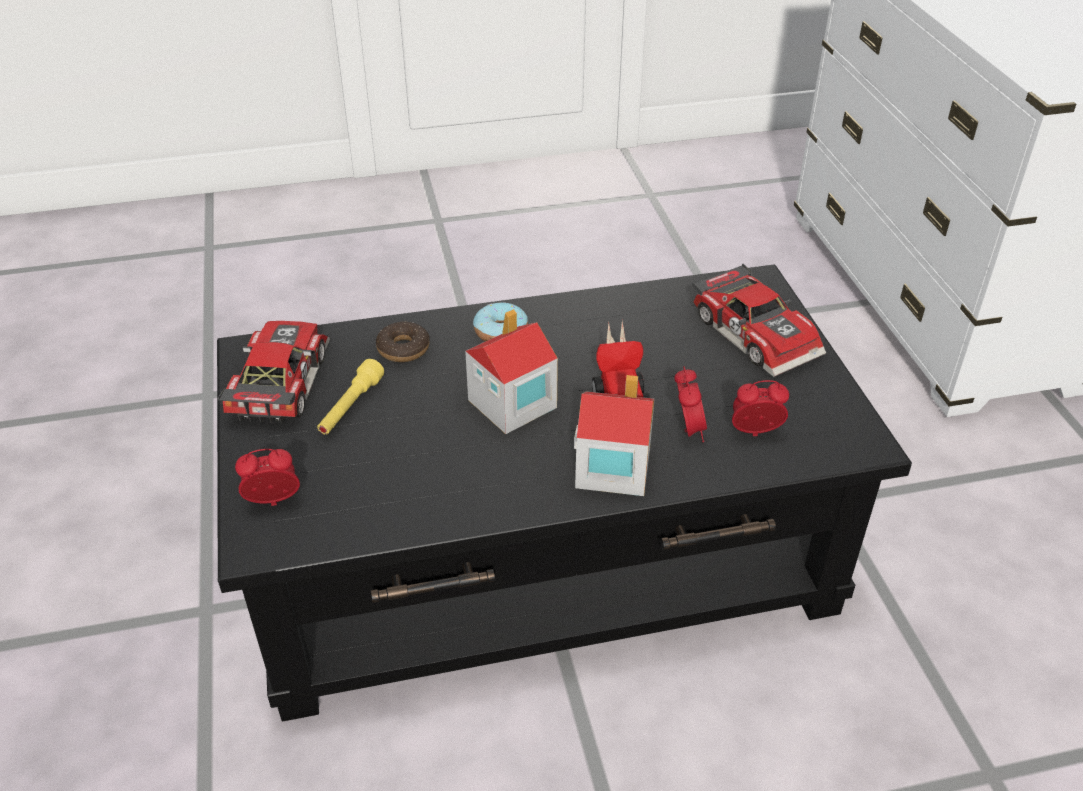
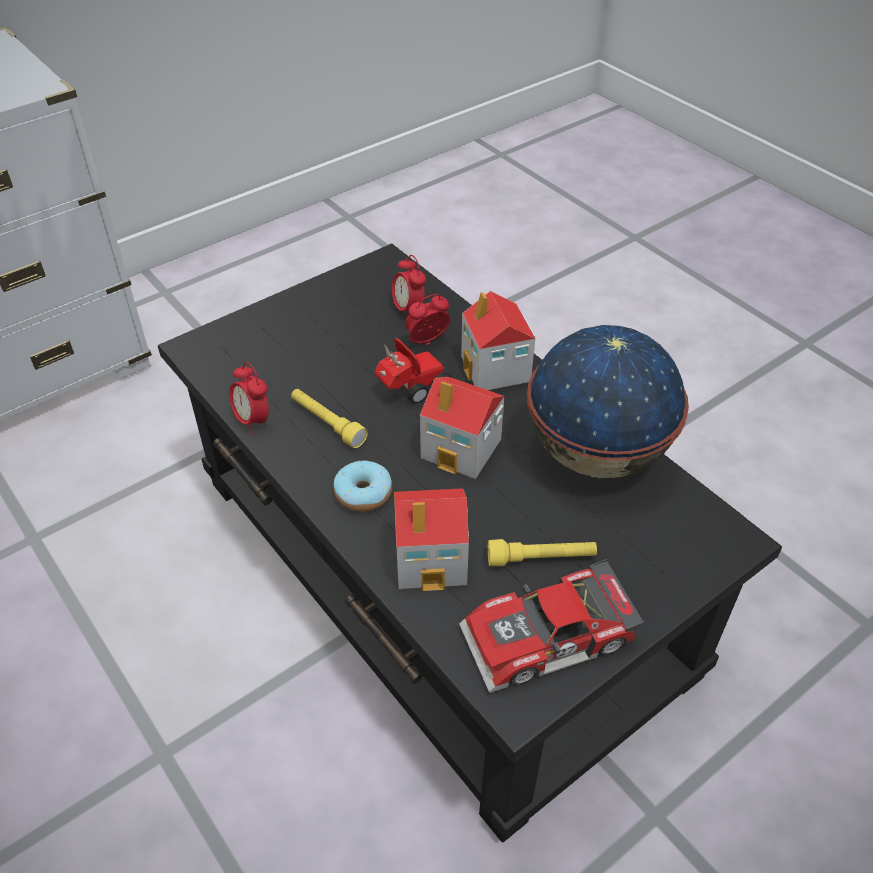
camera: 115 degrees left, 5 degrees up
alarm clock [235,449,300,506] -> alarm clock moved to [229,362,269,434]
donut [376,322,430,362] -> toy house [394,488,469,591]
toy car [692,264,826,377] -> none
none -> yellow flashlight [291,389,368,448]
none -> globe [527,325,689,478]

